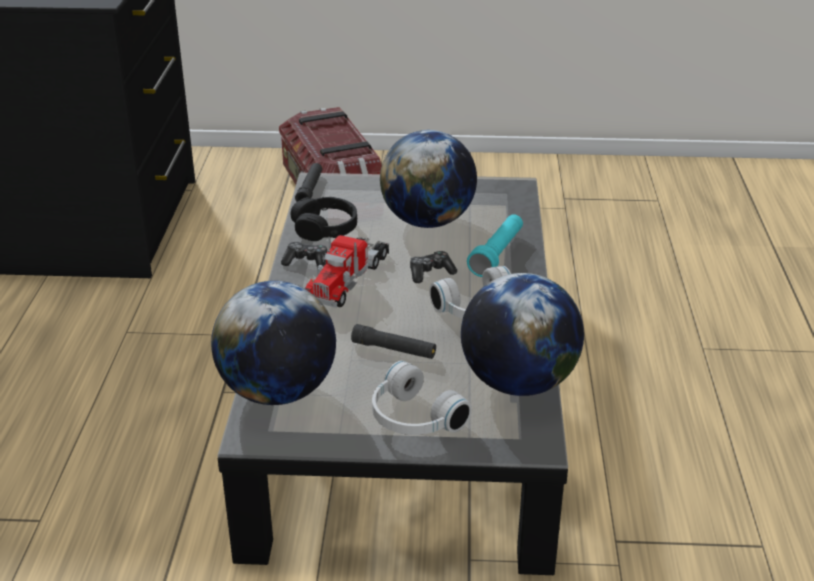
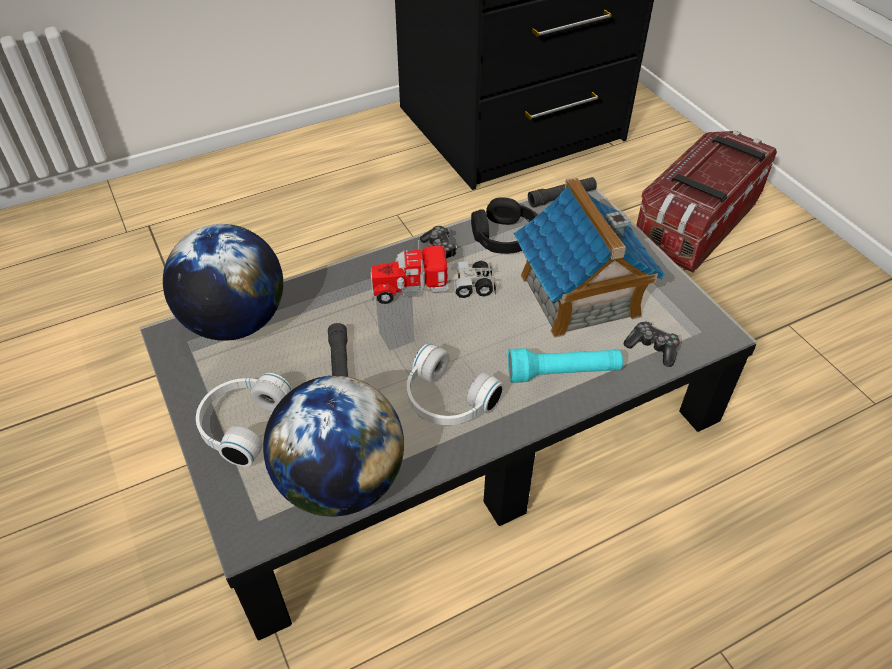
camera: 60 degrees right, 15 degrees up
globe [380,130,477,228] -> toy house [514,177,666,338]
game controller [410,251,457,283] -> game controller moved to [624,321,680,367]

